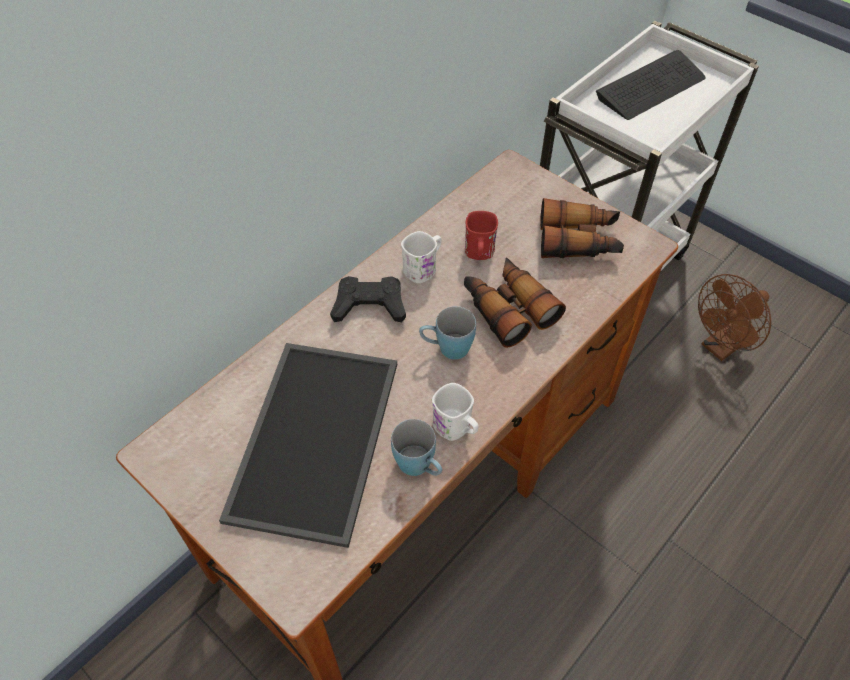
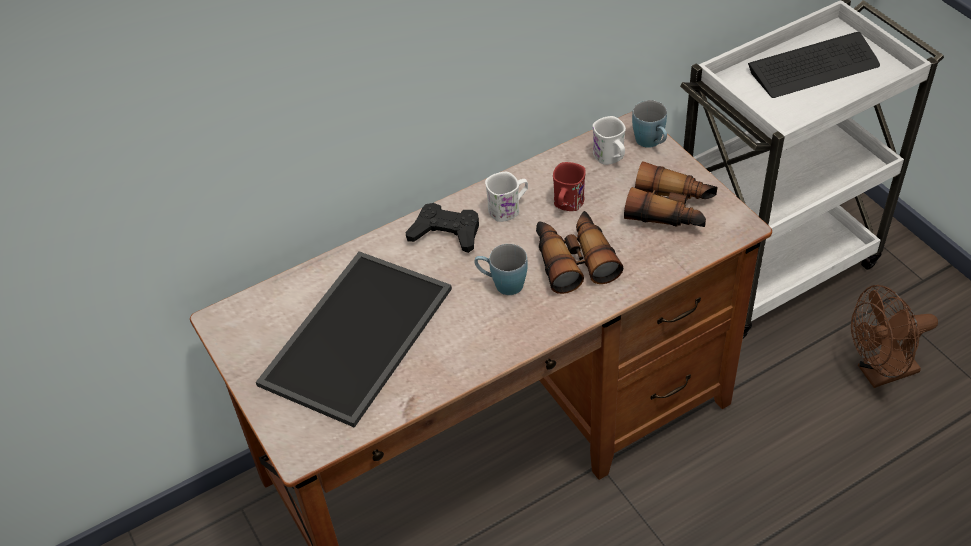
camera: 20 degrees right, 5 degrees down
blue mug [391,419,442,476] -> blue mug moved to [632,100,667,148]
white mug [432,383,478,441] -> white mug moved to [593,116,626,165]

